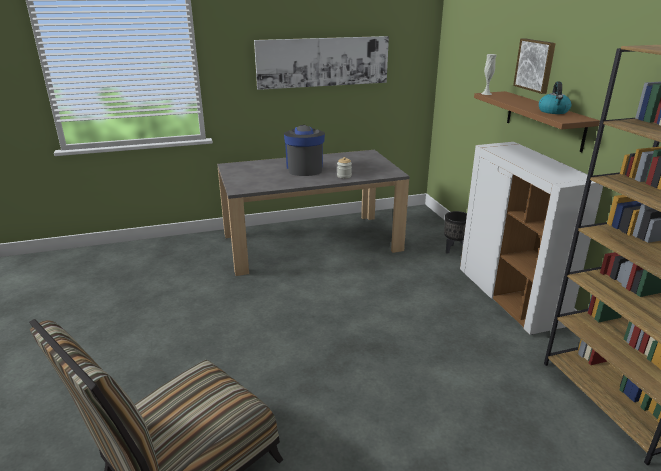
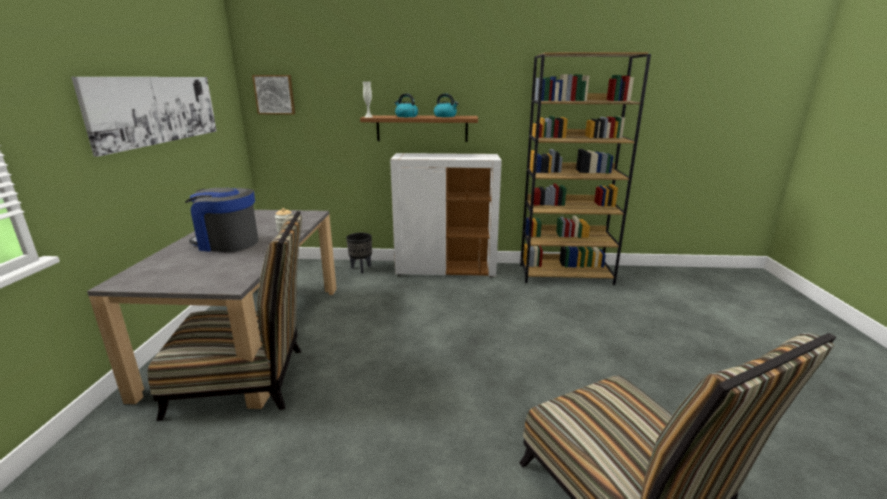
camera: 70 degrees left, 5 degrees down
picture [513,38,556,94] -> picture moved to [252,75,295,114]
none -> chair [147,211,302,421]
none -> kettle [395,93,418,117]

